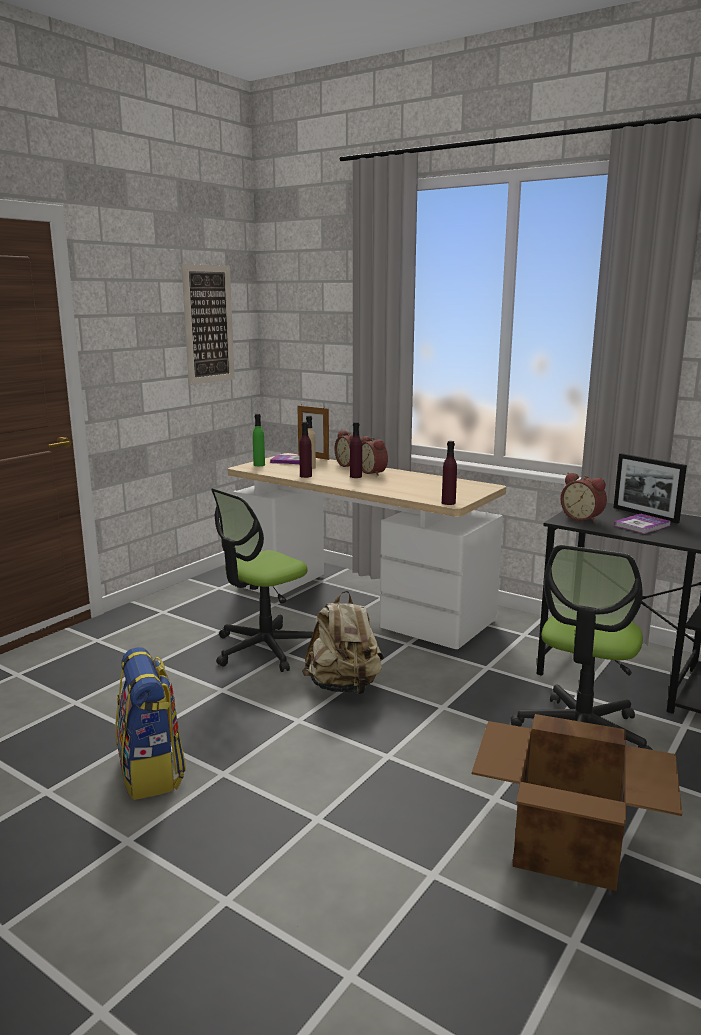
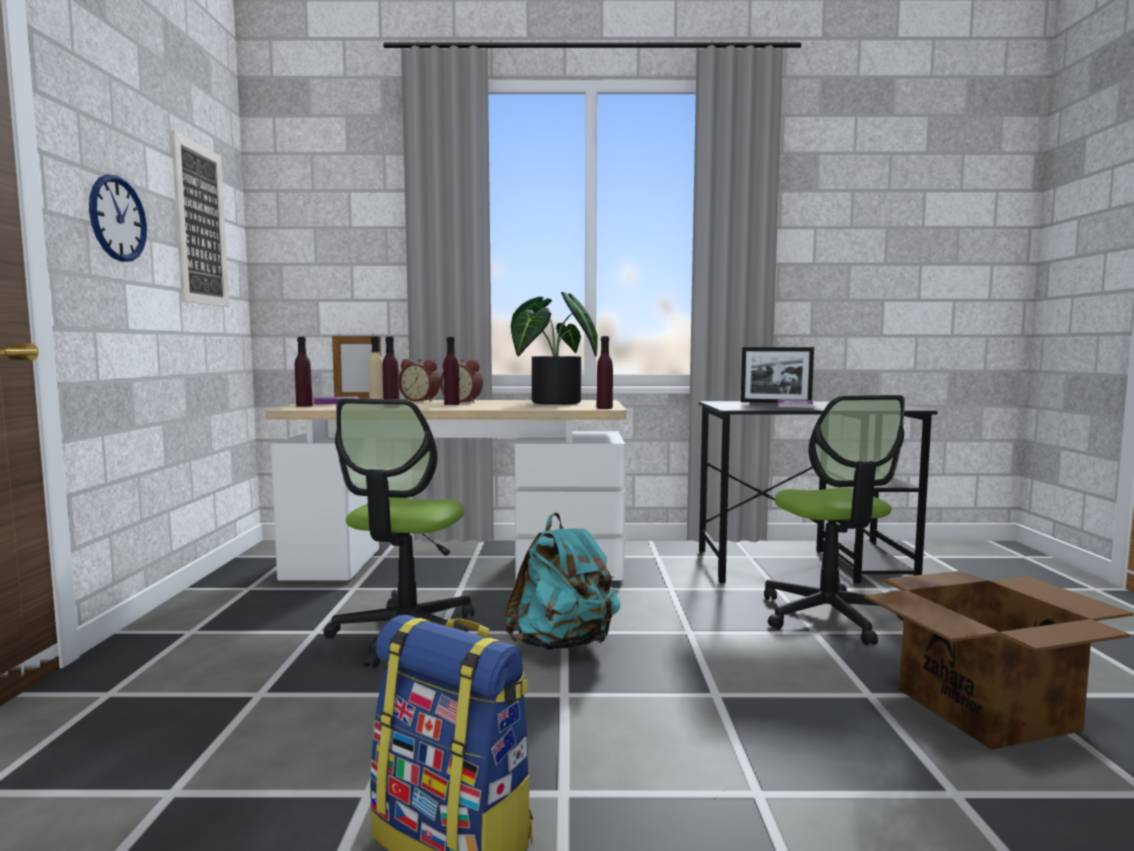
camera: 35 degrees left, 10 degrees down
green bottle [253,414,265,466] -> purple bottle [295,337,313,407]
beige backpack [302,591,384,695] -> turquoise backpack [503,513,620,651]
alarm clock [561,472,607,523] -> none
none -> wall clock [89,174,147,262]
none -> potted plant [511,292,598,405]

